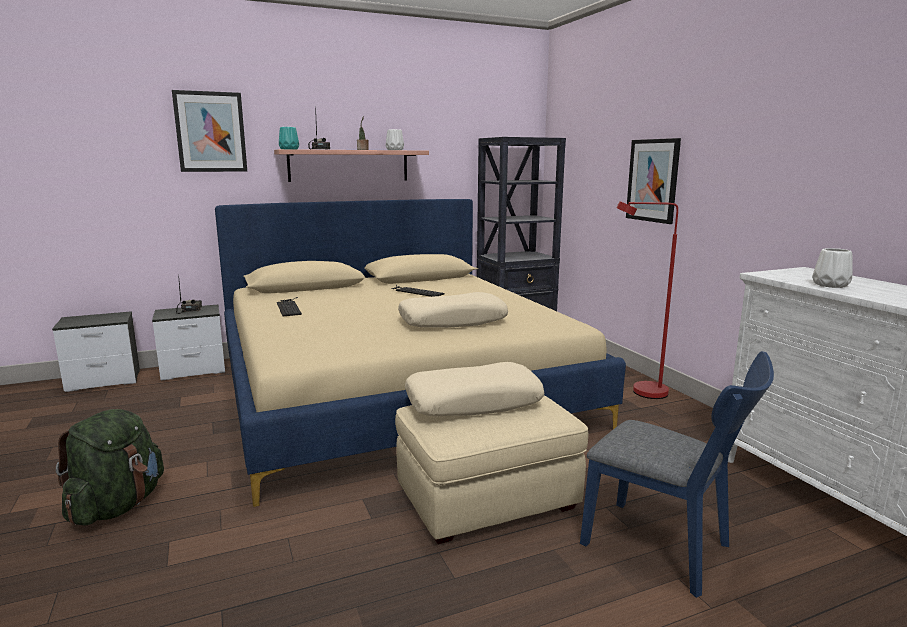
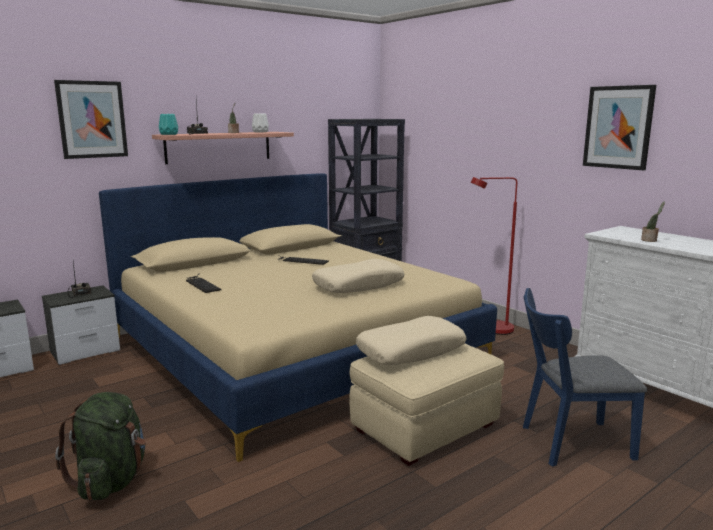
camera: 15 degrees left, 0 degrees up
blue chair [580,351,774,598] -> blue chair turned 150 degrees clockwise [523,288,647,467]
picture [626,138,681,224] -> picture moved to [583,85,656,170]
white vase [812,248,853,288] -> potted plant [641,202,665,242]

